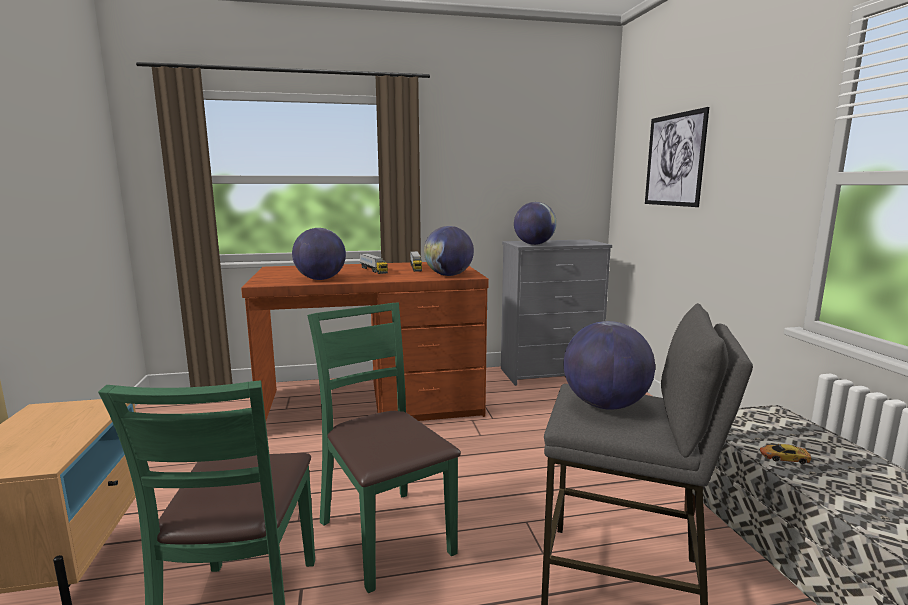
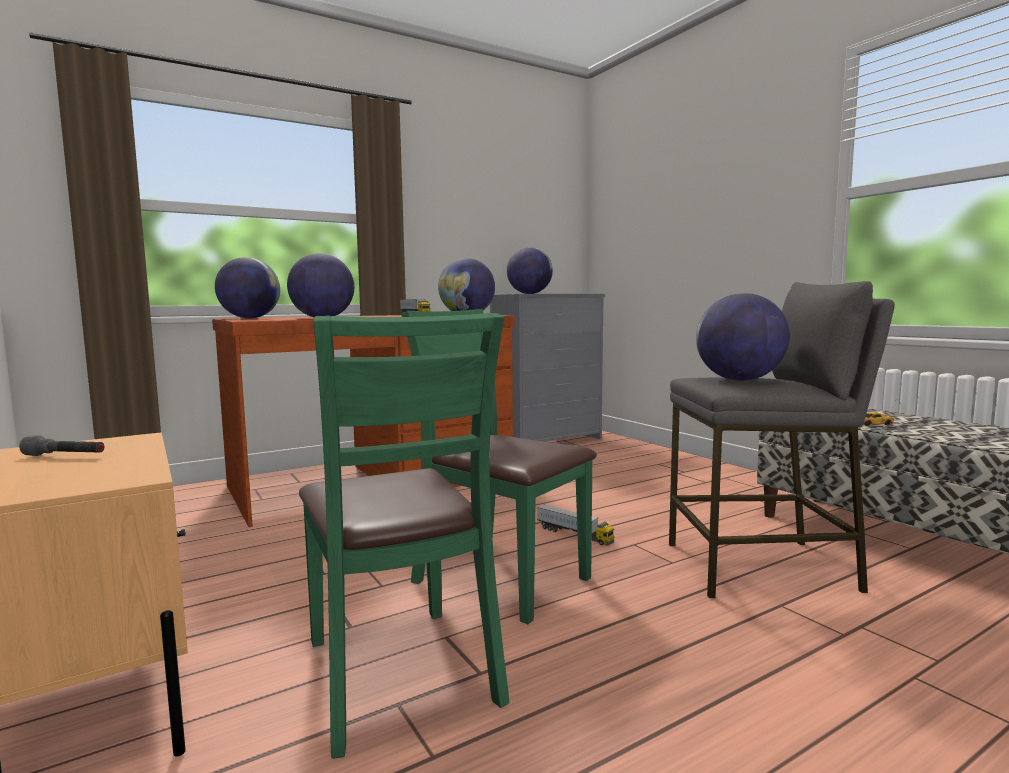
camera: 20 degrees left, 5 degrees down
toy truck [360,253,388,274] -> toy truck moved to [537,504,614,545]
picture [645,107,709,207] -> none
none -> grey flashlight [19,435,104,456]
none -> globe [215,257,280,318]

